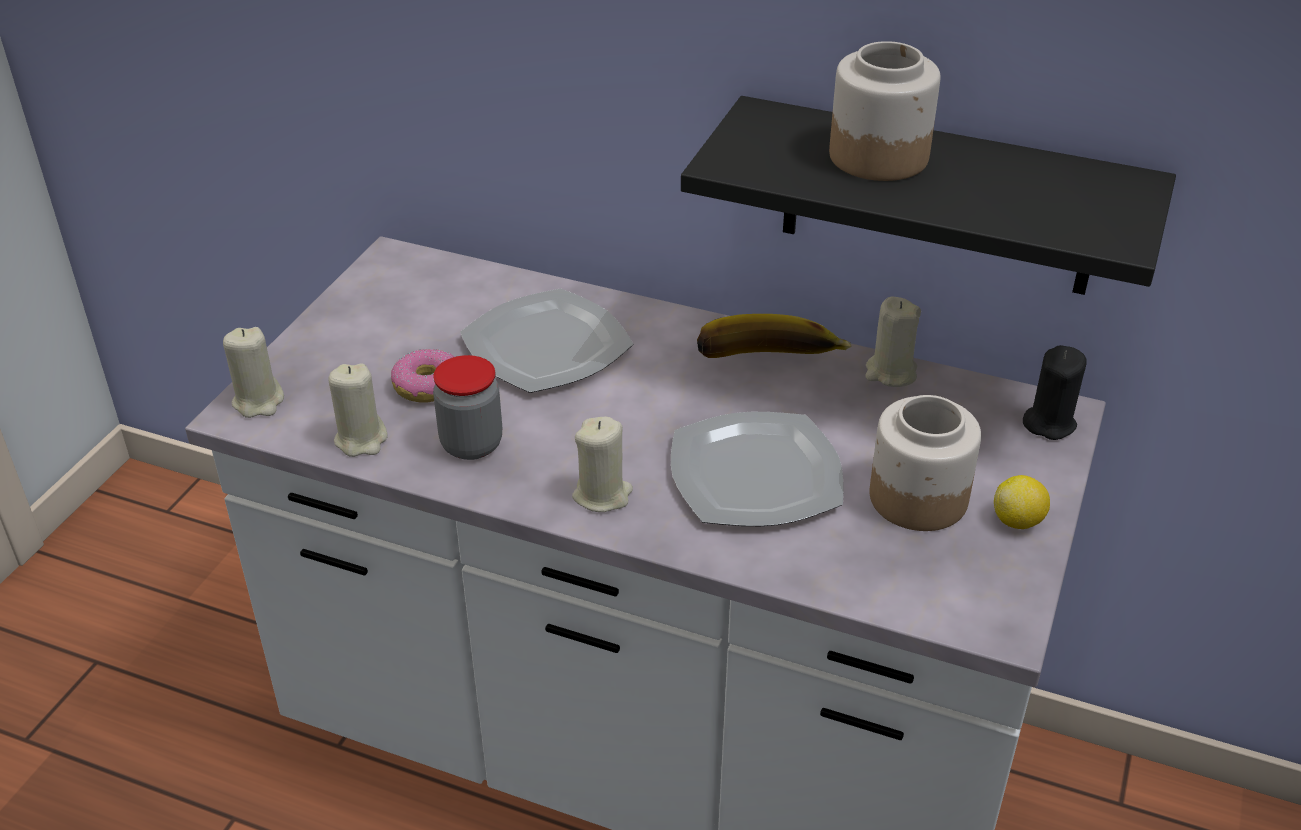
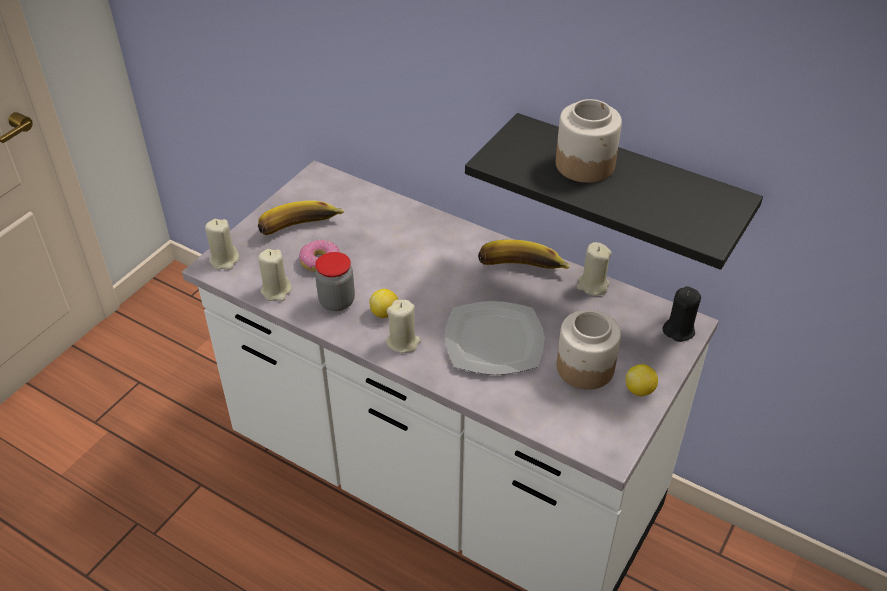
camera: 10 degrees right, 5 degrees up
plate [460,288,633,393] -> none
none -> banana [258,200,345,235]
none -> lemon [369,289,398,318]

